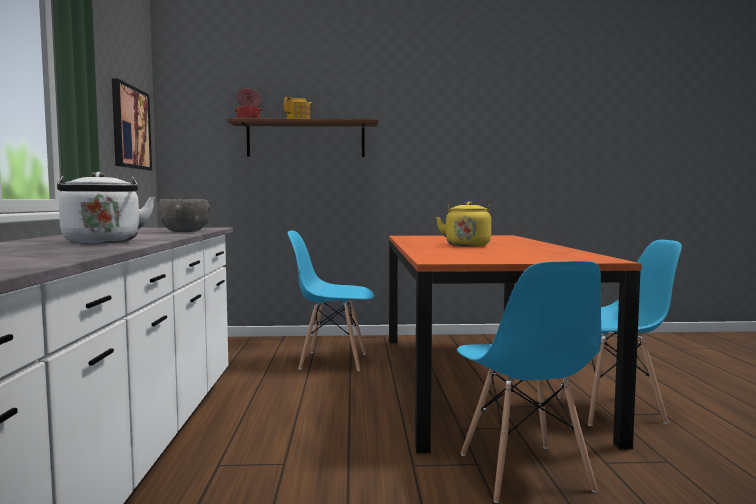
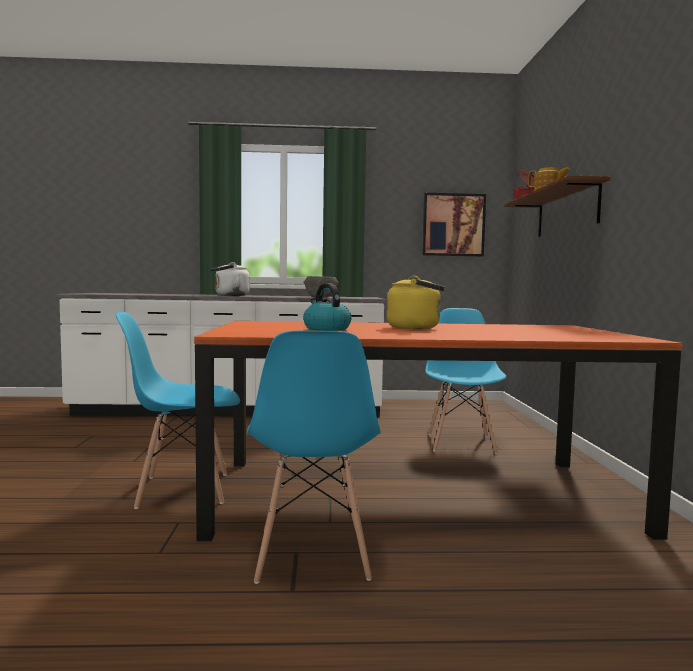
camera: 90 degrees right, 0 degrees up
none -> kettle [303,283,352,331]

